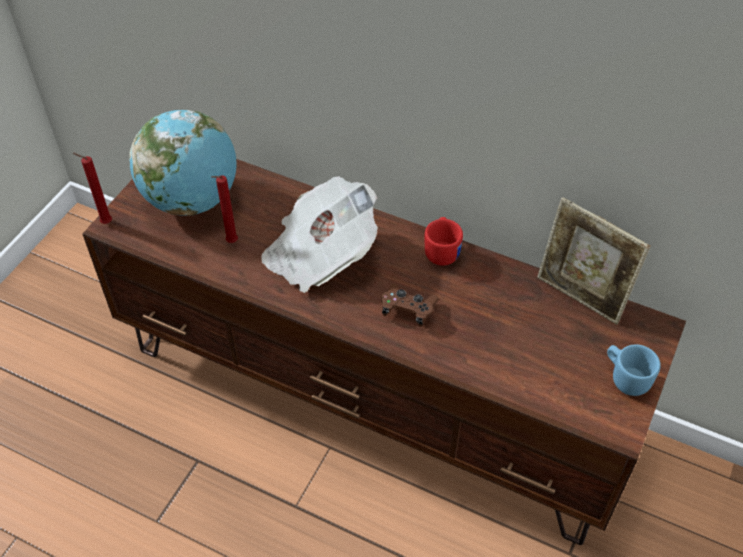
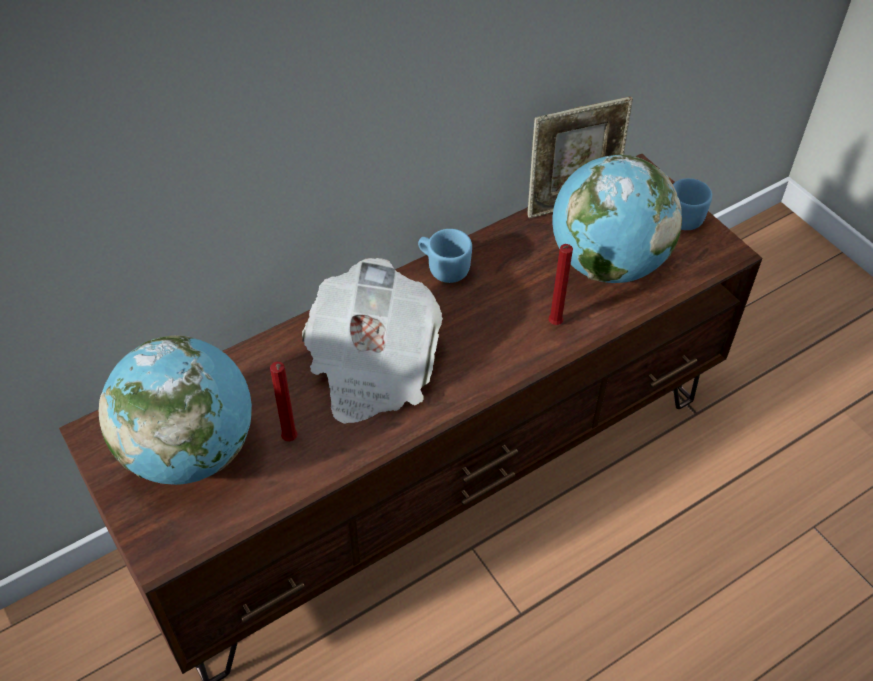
camera: 60 degrees left, 0 degrees up
red candle [73,153,112,224] -> red candle moved to [548,244,573,325]
brown game controller [381,283,439,327] -> none
red mug [425,217,463,266] -> blue mug [418,229,472,283]
none -> globe [552,154,682,283]

